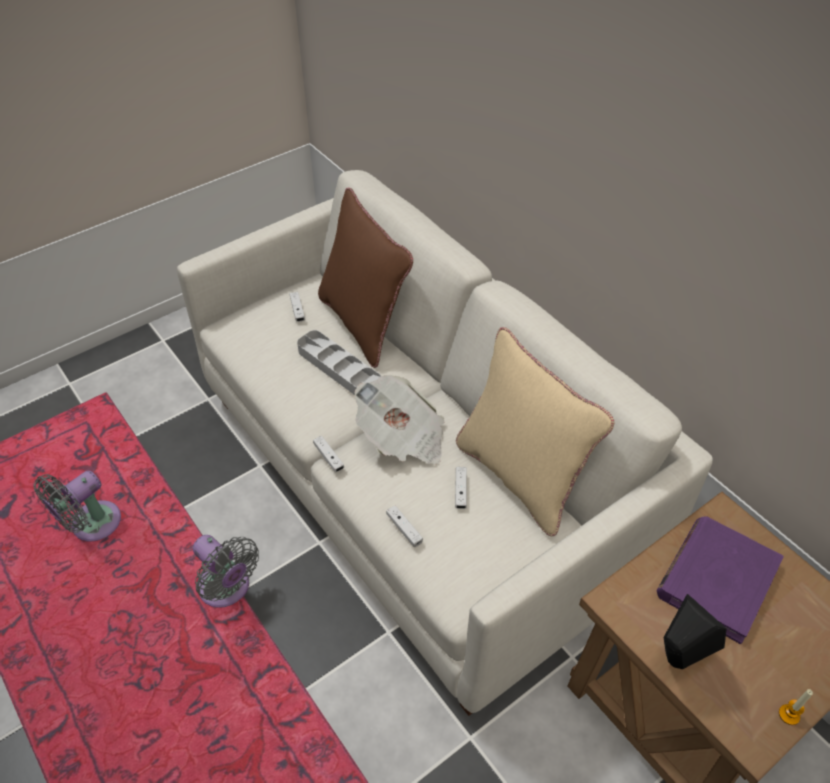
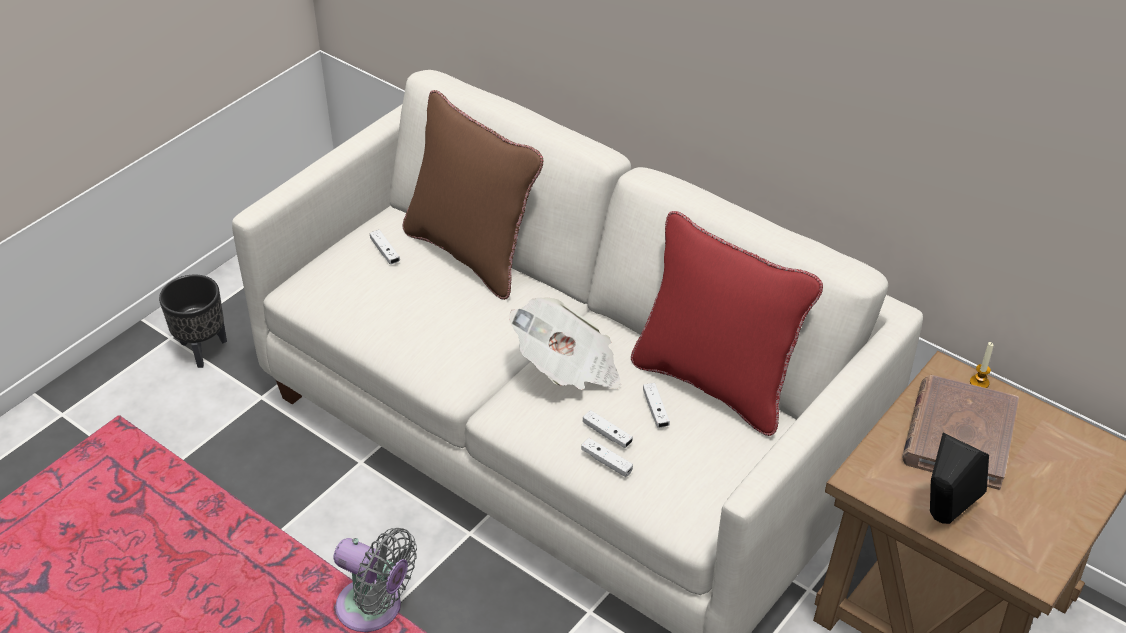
camera: 15 degrees left, 5 degrees down
grey fan [33,471,121,541] -> none
grey tray [297,330,381,395] -> none
white game controller [313,436,344,472] -> white game controller moved to [583,410,633,448]
beige pillow [456,327,614,536] -> red pillow [631,211,823,436]
purple book [657,516,784,644] -> brown book [902,375,1019,490]
candle [779,689,813,725] -> candle moved to [970,342,994,388]
none -> black planter [159,274,227,368]

